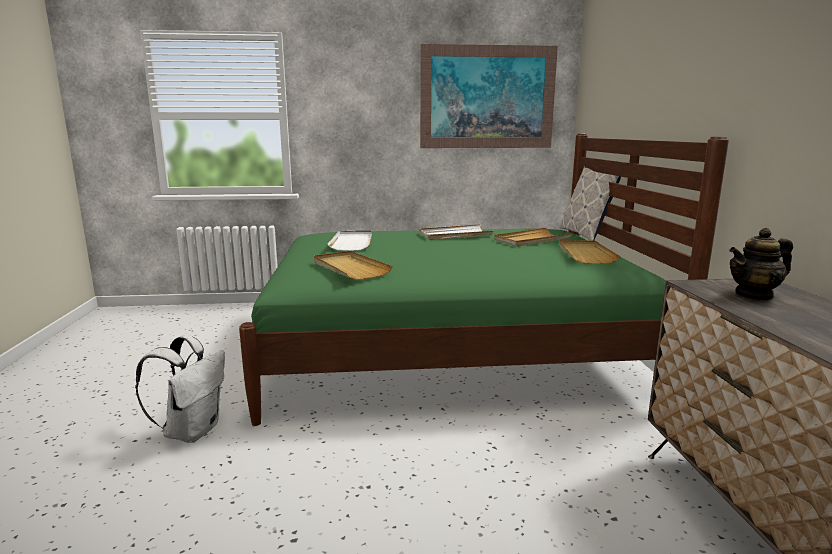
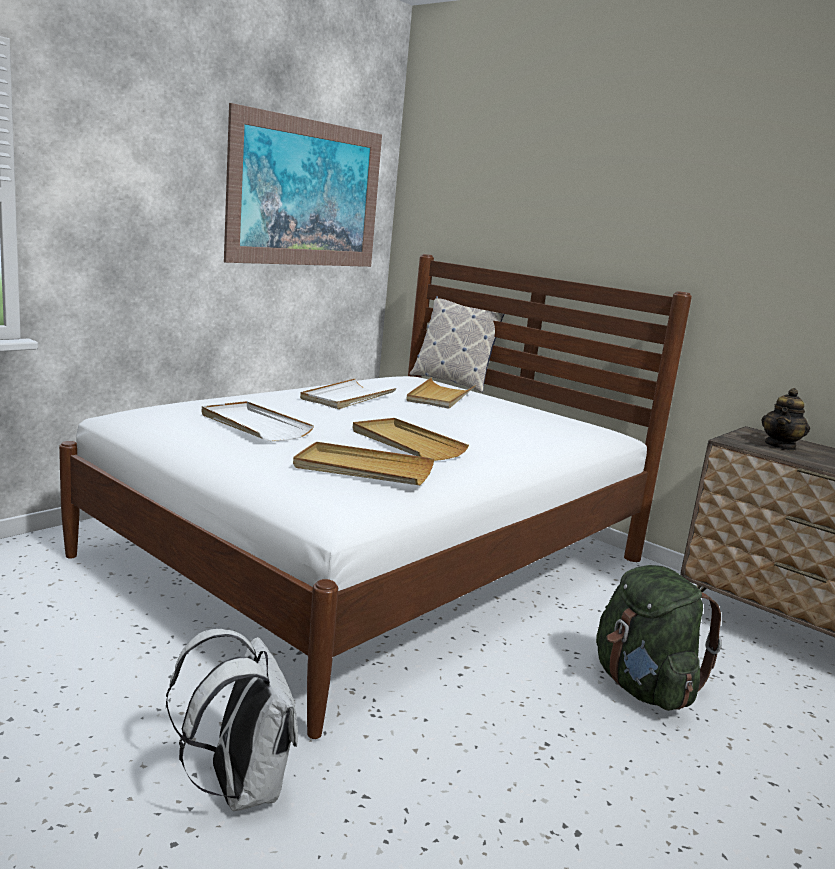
camera: 45 degrees left, 0 degrees up
green bed [239,134,729,426] -> white bed [59,254,692,739]
beige tray [559,240,620,264] -> beige tray moved to [352,418,469,461]
none -> green backpack [596,565,722,711]

